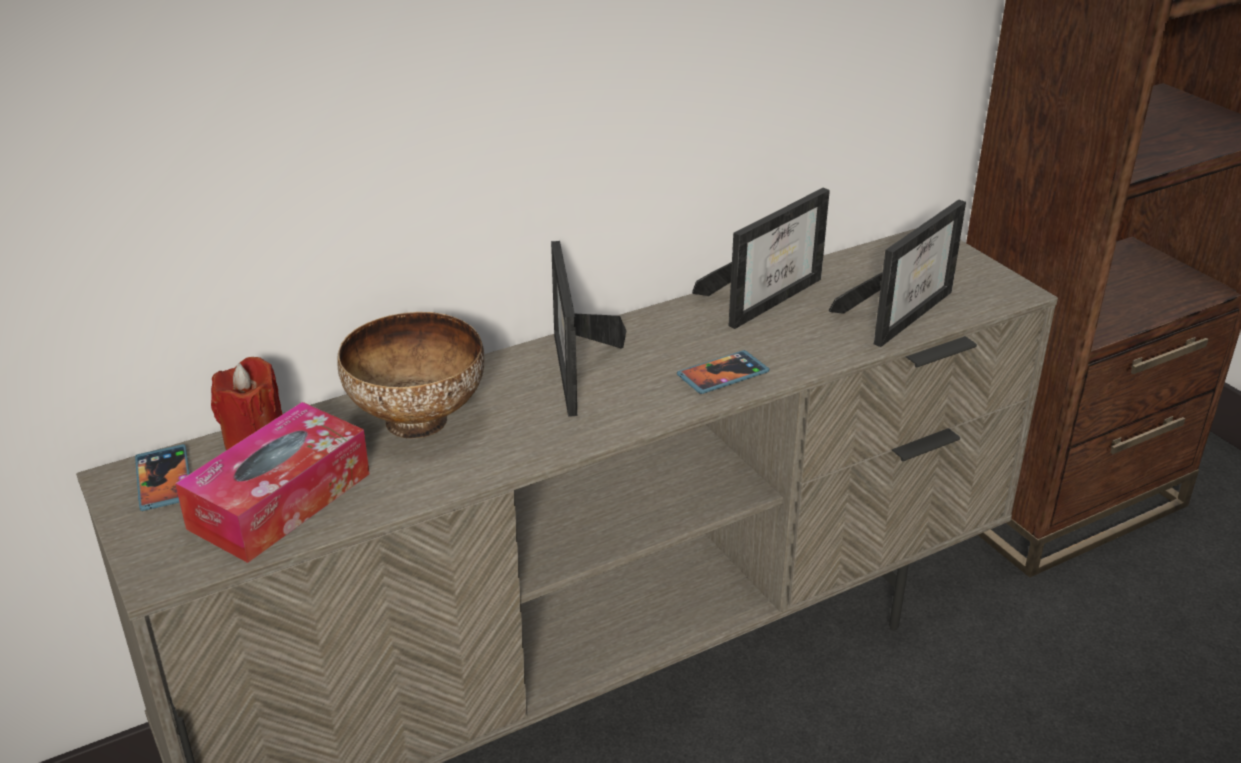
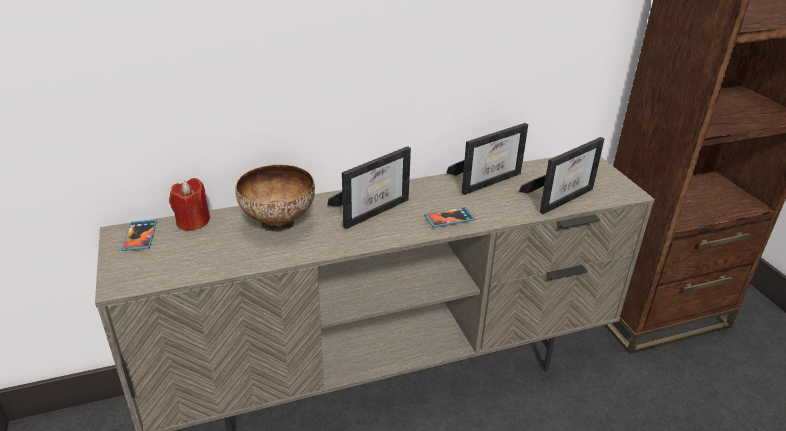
camera: 10 degrees right, 0 degrees up
tissue box [175,402,370,563] -> none
picture frame [551,241,626,417] -> picture frame turned 135 degrees counterclockwise [327,146,411,229]

